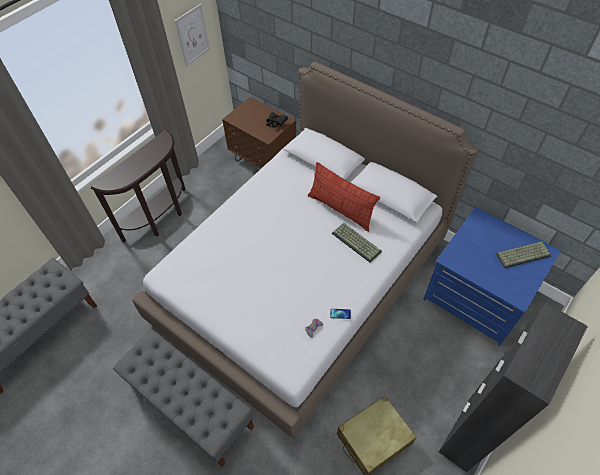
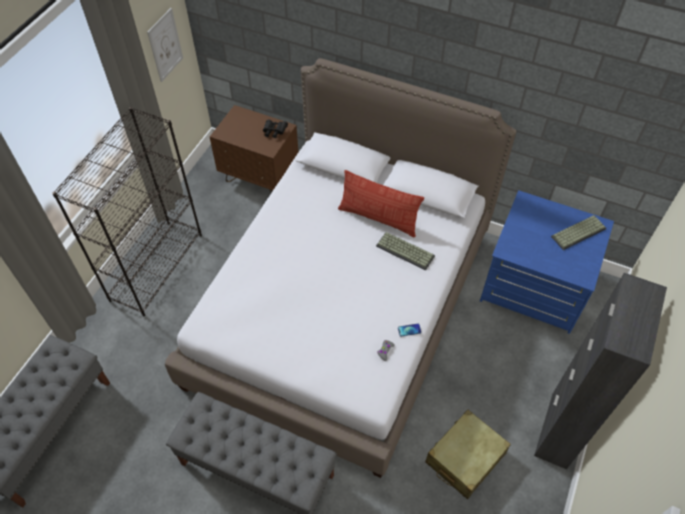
camera: 15 degrees left, 0 degrees up
brown console table [91,129,186,242] -> black bookcase [52,107,202,316]

